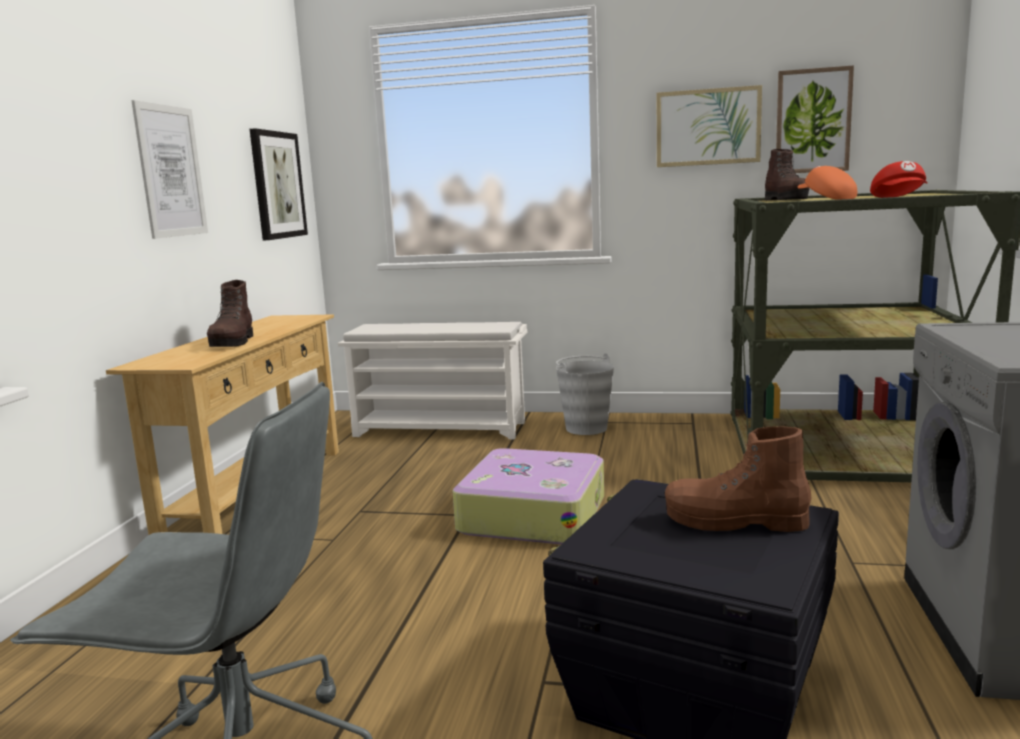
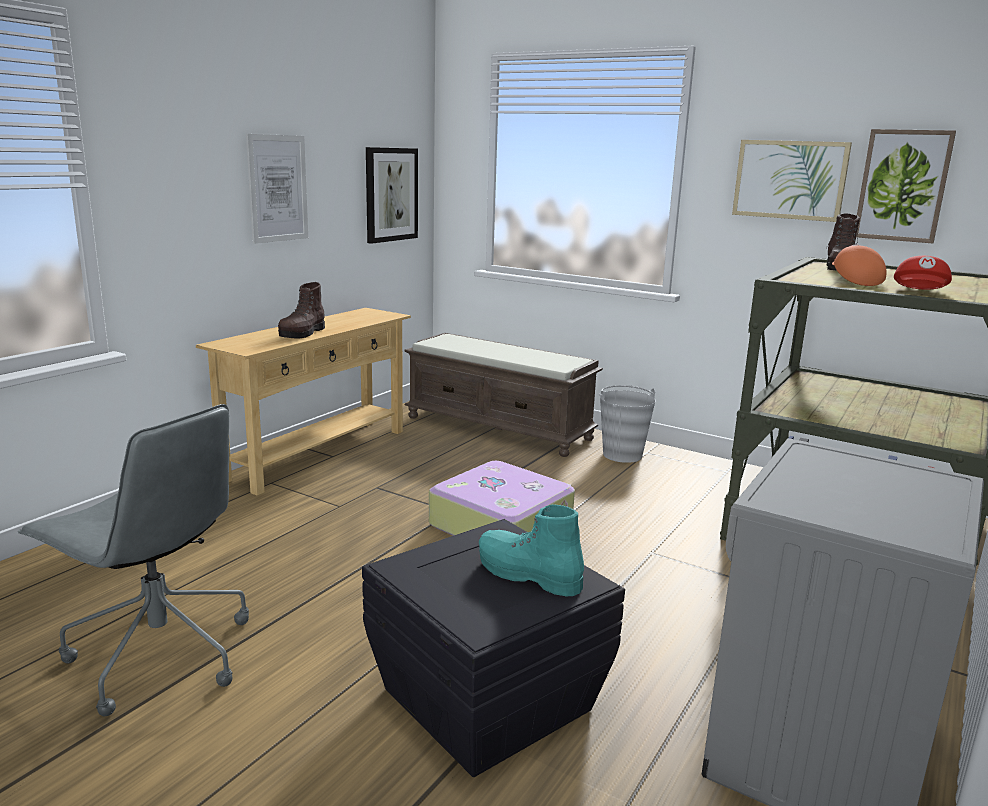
camera: 20 degrees right, 5 degrees up
white shoe rack [338,322,527,439] -> brown bench [404,333,603,457]
brown boot [665,426,811,532] -> turquoise boot [479,504,584,596]

